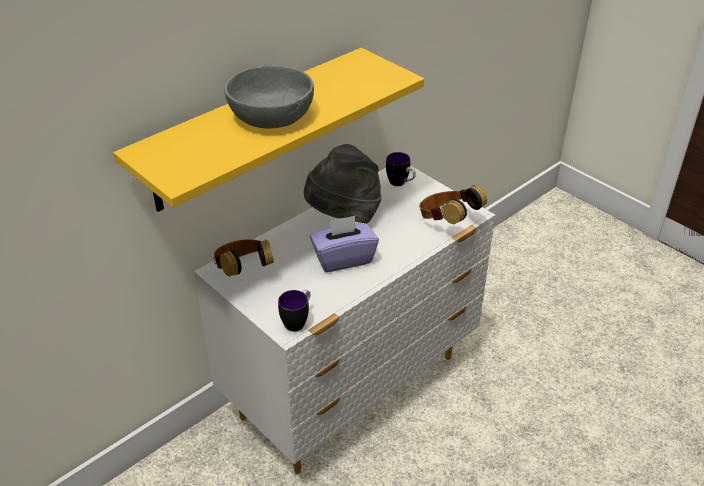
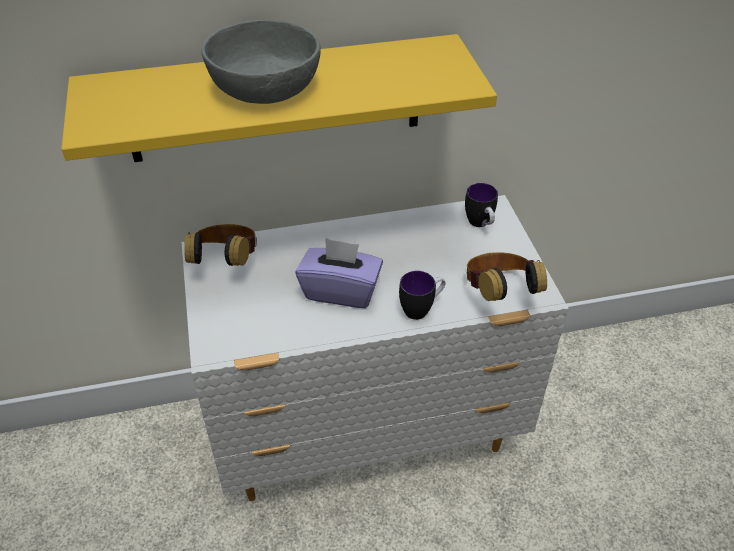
camera: 30 degrees right, 5 degrees up
mug [278,290,310,332] -> mug moved to [399,271,445,320]
grey hat [304,144,382,223] -> none

